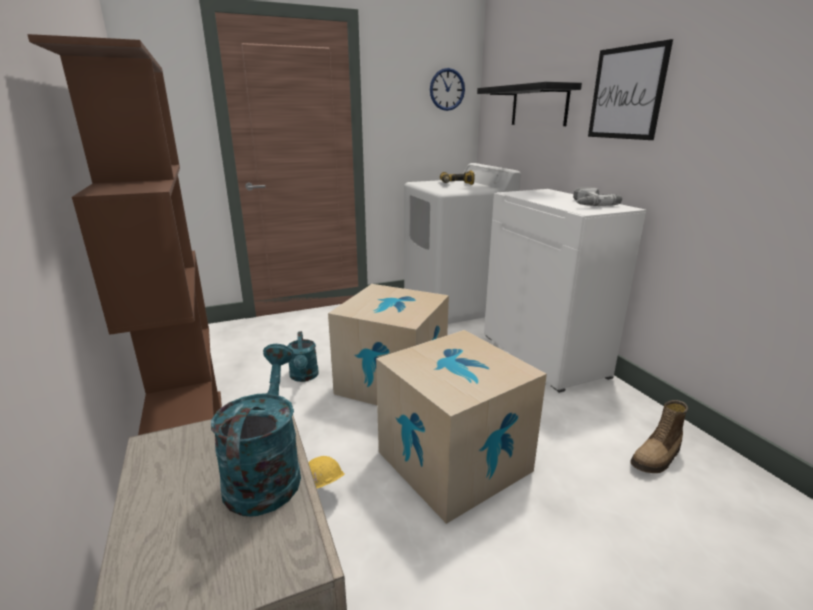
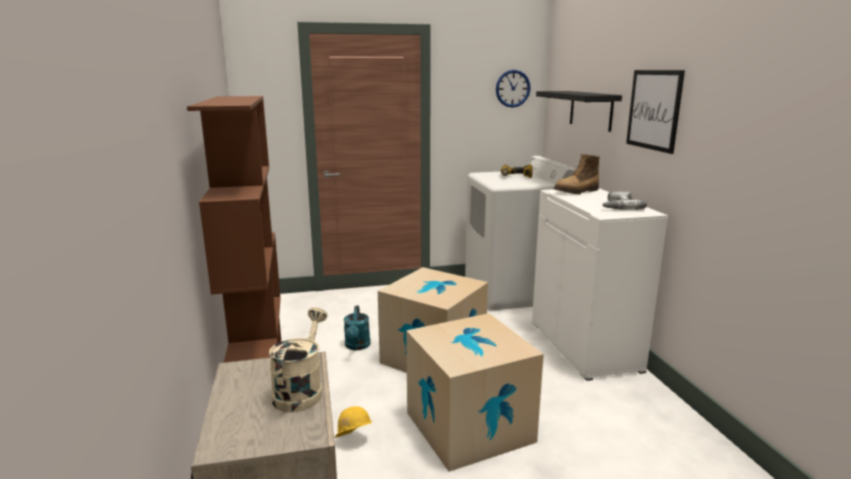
camera: 10 degrees right, 5 degrees down
turquoise watering can [211,344,301,517] -> beige watering can [269,307,327,413]
boot [630,400,688,473] -> boot moved to [554,154,600,194]

